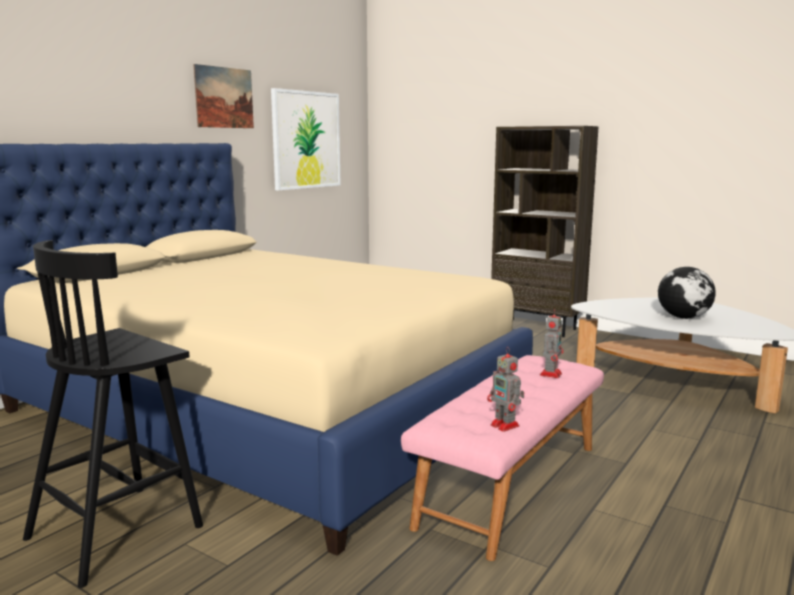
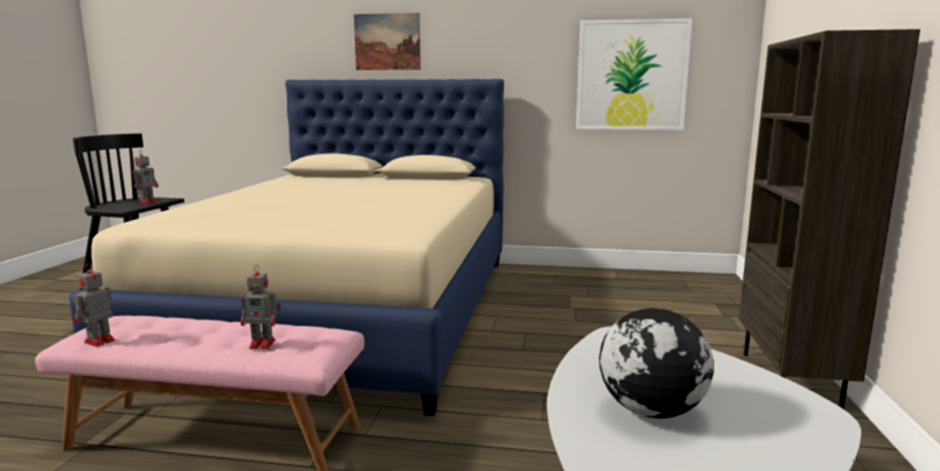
camera: 65 degrees right, 0 degrees up
picture [193,64,254,128] -> picture moved to [354,13,421,70]
none -> toy robot [132,150,158,204]

